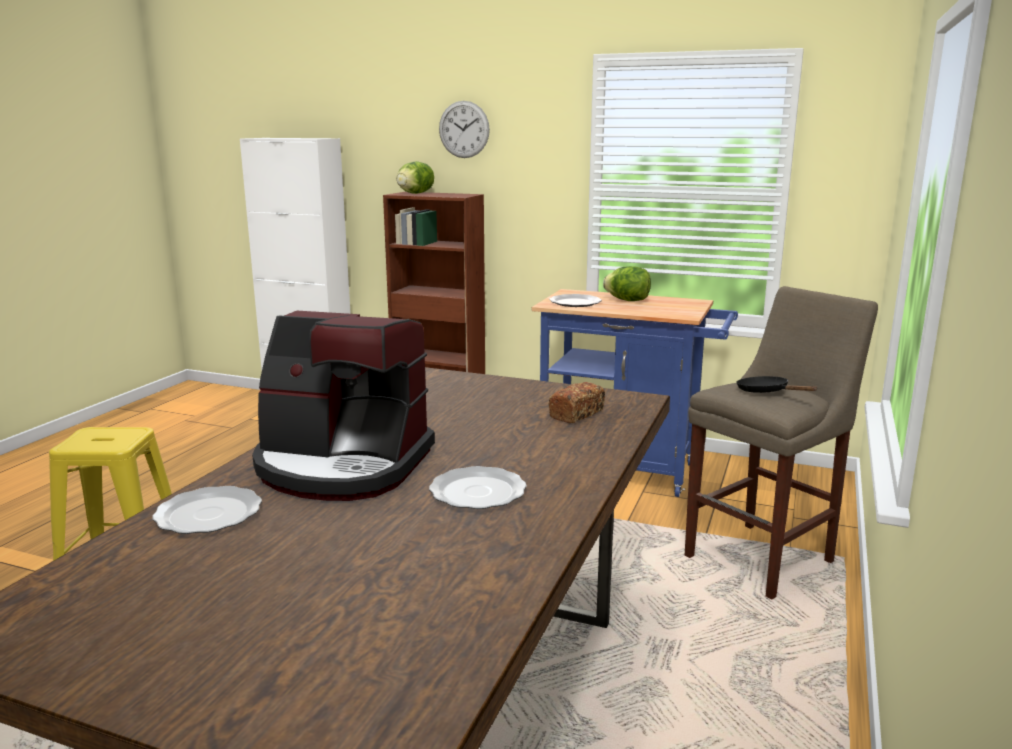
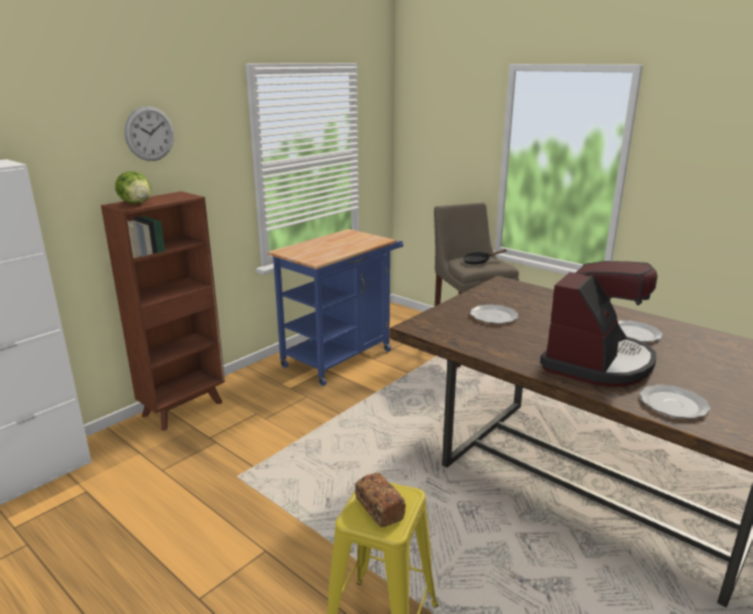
camera: 70 degrees left, 5 degrees up
bread [548,382,605,423] -> bread moved to [355,473,406,527]
plate [549,294,602,307] -> plate moved to [470,304,518,324]
lettuce [603,266,651,301] -> none

